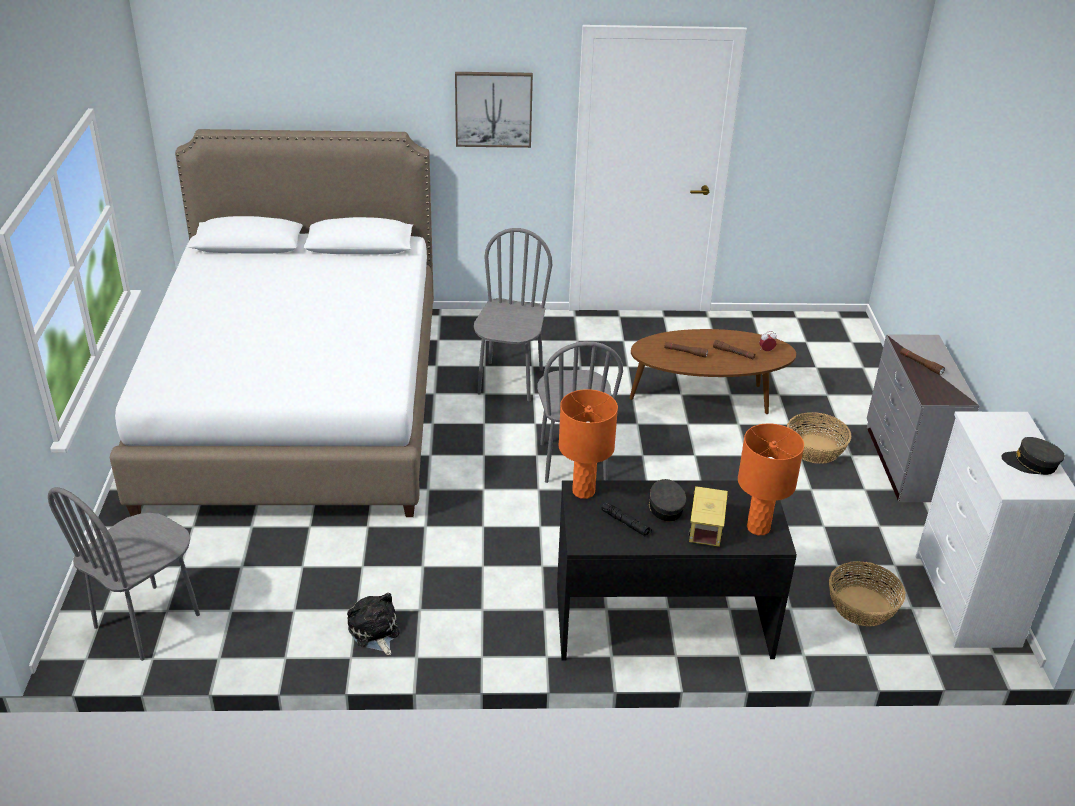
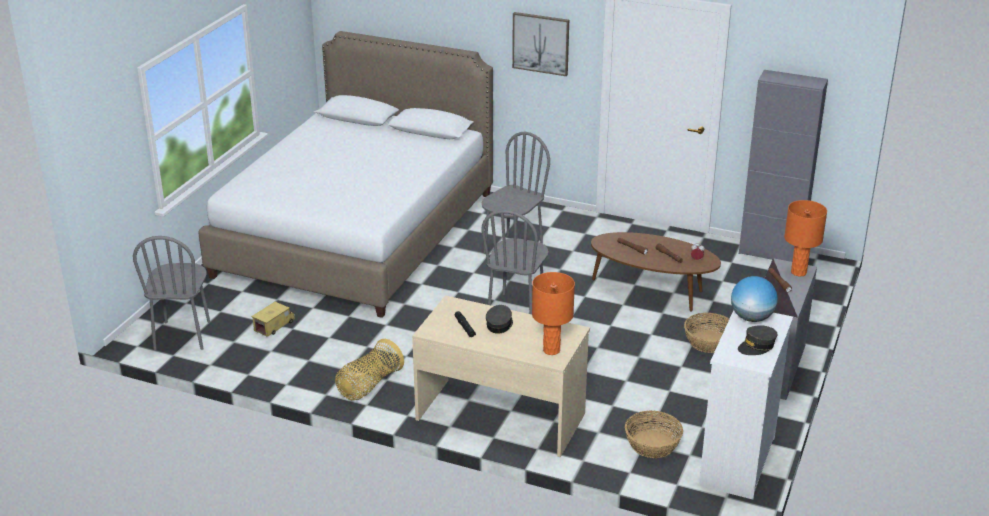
camera: 25 degrees right, 5 degrees down
grey chair [48,487,200,661] -> grey chair turned 60 degrees counterclockwise [133,236,210,350]
plush toy [347,593,400,655] -> none
black desk [557,480,797,660] -> beige desk [412,295,590,457]
orange table lamp [559,389,618,499] -> orange table lamp moved to [784,200,827,277]
toy truck [688,486,728,547] -> toy truck moved to [251,302,295,337]
grey cap [1002,437,1065,475] -> grey cap turned 75 degrees counterclockwise [738,326,777,355]
none -> basket [335,339,404,400]
none -> globe [731,276,778,322]
none -> grey cabinet [739,70,828,262]

